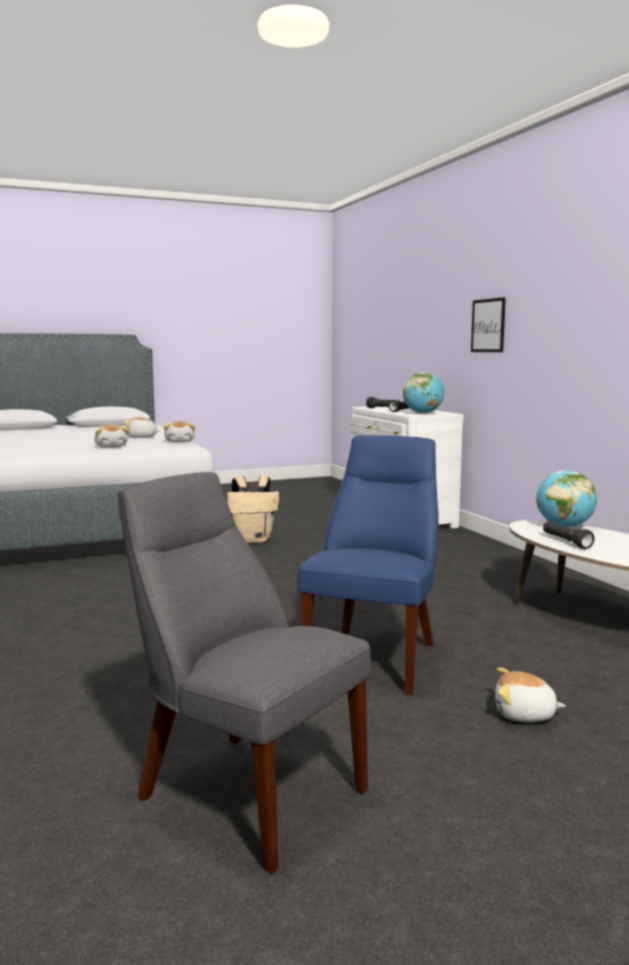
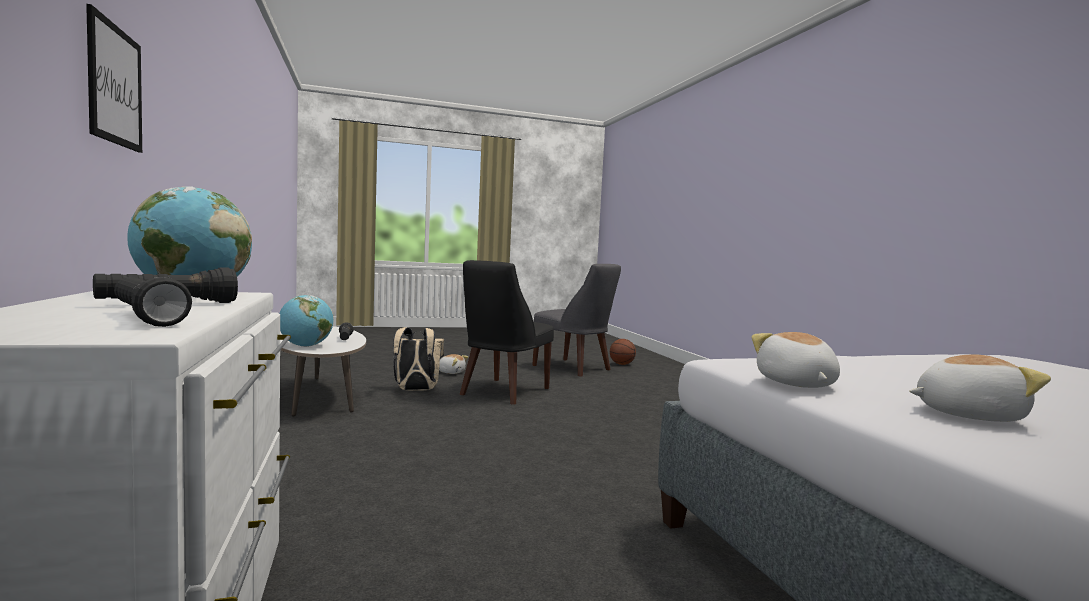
camera: 175 degrees left, 5 degrees down
plush toy [94,424,129,447] -> none
beige backpack [227,475,279,543] -> beige backpack moved to [393,327,444,390]
blue chair [297,435,439,695] -> black chair [459,260,554,405]
none -> basketball [610,339,636,365]

